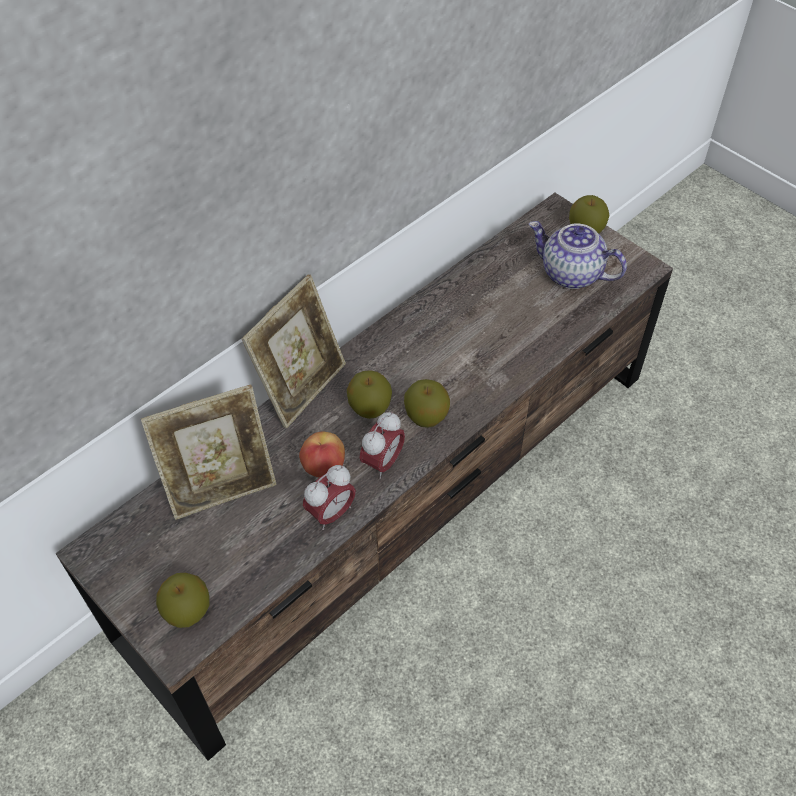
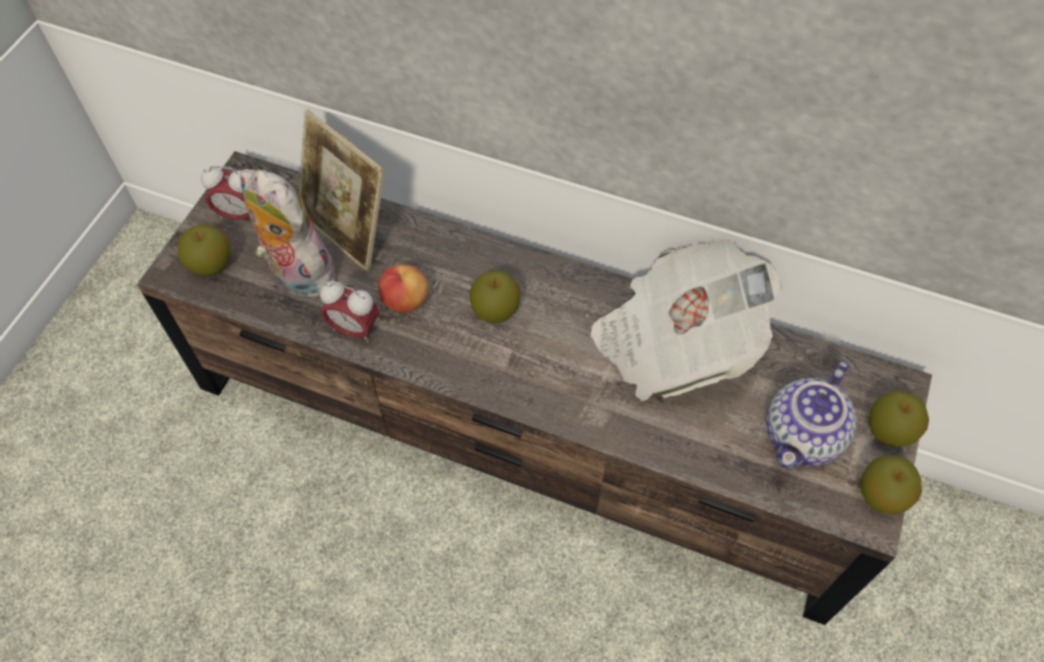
camera: 65 degrees right, 5 degrees up
picture frame [242,274,346,428] -> none
alarm clock [360,412,405,479] -> alarm clock moved to [201,166,249,220]
apple [404,379,450,428] -> apple moved to [860,455,922,514]
teapot [529,221,627,289] -> teapot turned 150 degrees counterclockwise [766,361,857,469]
none -> plush toy [240,169,339,298]
none -> newspaper [591,239,782,401]

